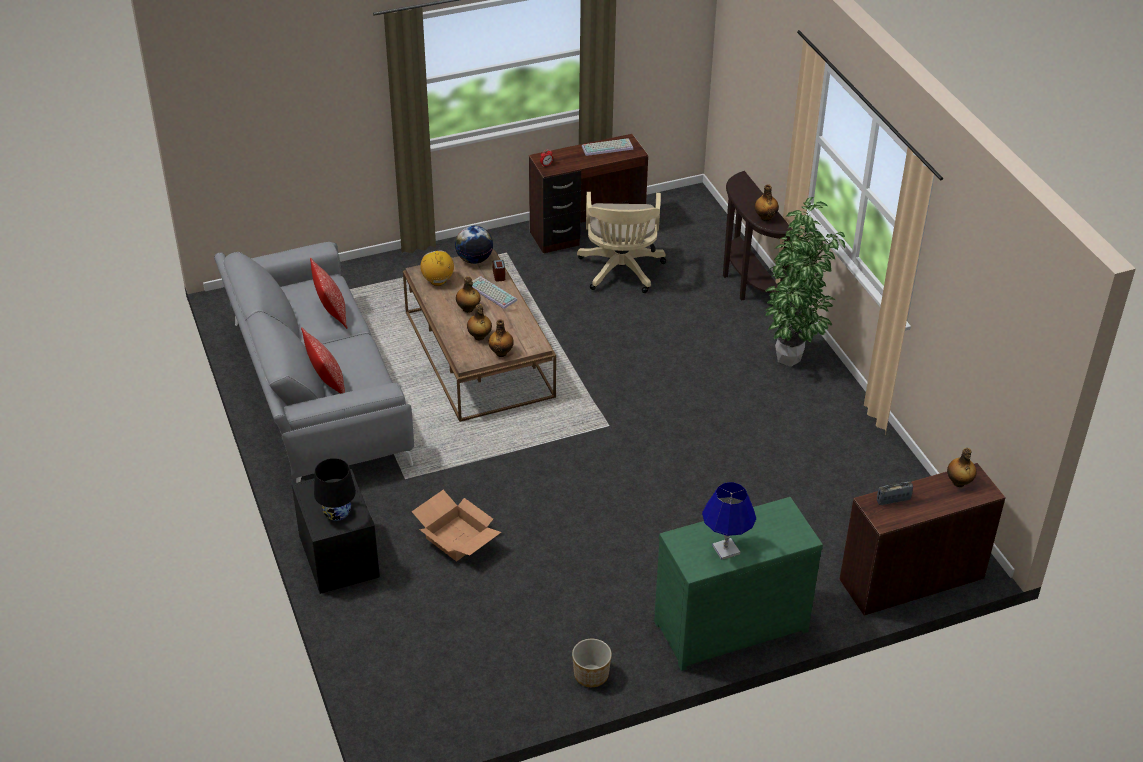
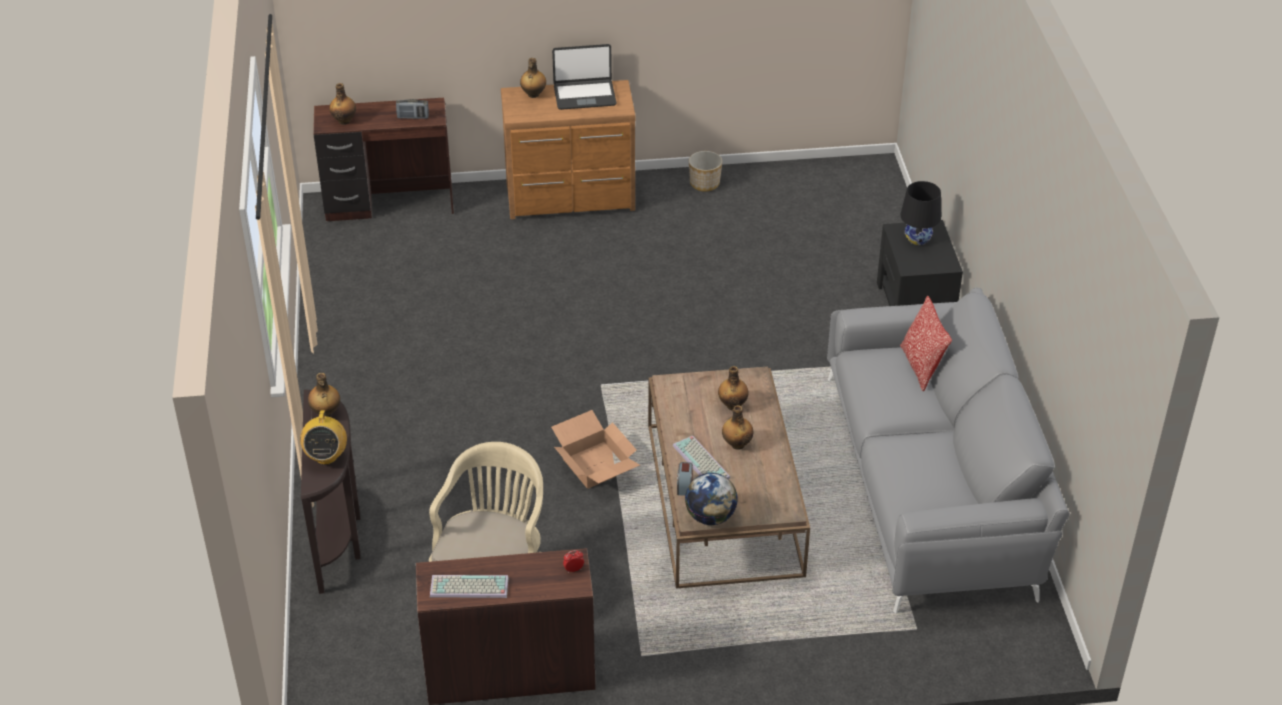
camera: 165 degrees left, 0 degrees up
pillow [310,258,348,329] -> none
cardboard box [411,490,501,561] -> cardboard box moved to [551,410,640,489]
radio [420,251,454,286] -> radio moved to [300,409,347,465]
bottle [489,319,514,357] -> bottle moved to [520,58,546,98]
green dresser [654,497,823,671] -> brown dresser [501,80,636,219]
blue table lamp [702,482,756,560] -> laptop [552,44,617,110]
potted plant [765,197,845,367] -> none

